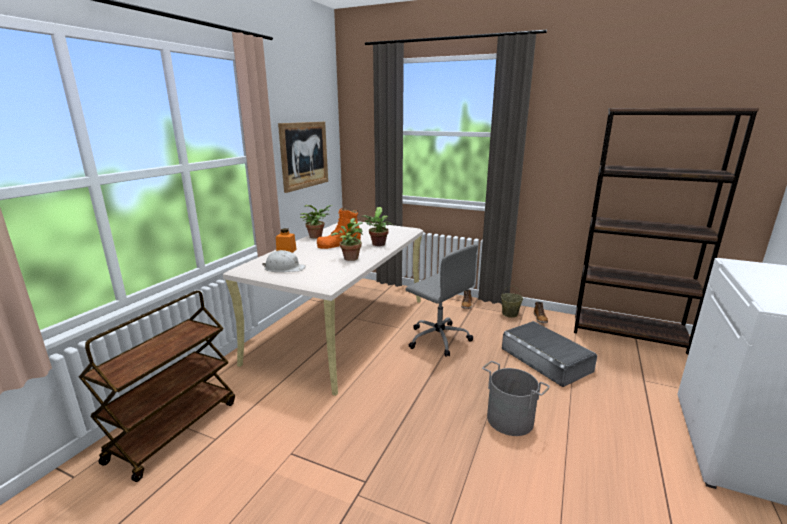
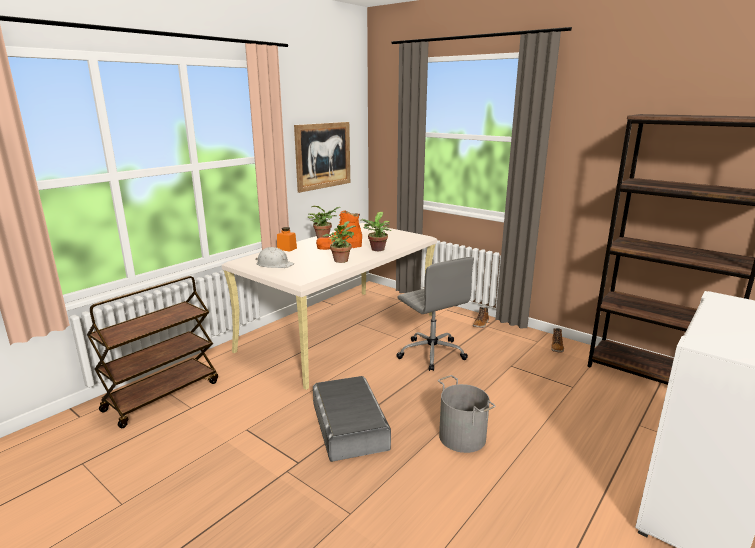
camera: 15 degrees right, 0 degrees up
beige bucket [501,286,523,318] -> none
grey storage box [502,321,597,387] -> grey storage box moved to [313,376,391,462]

